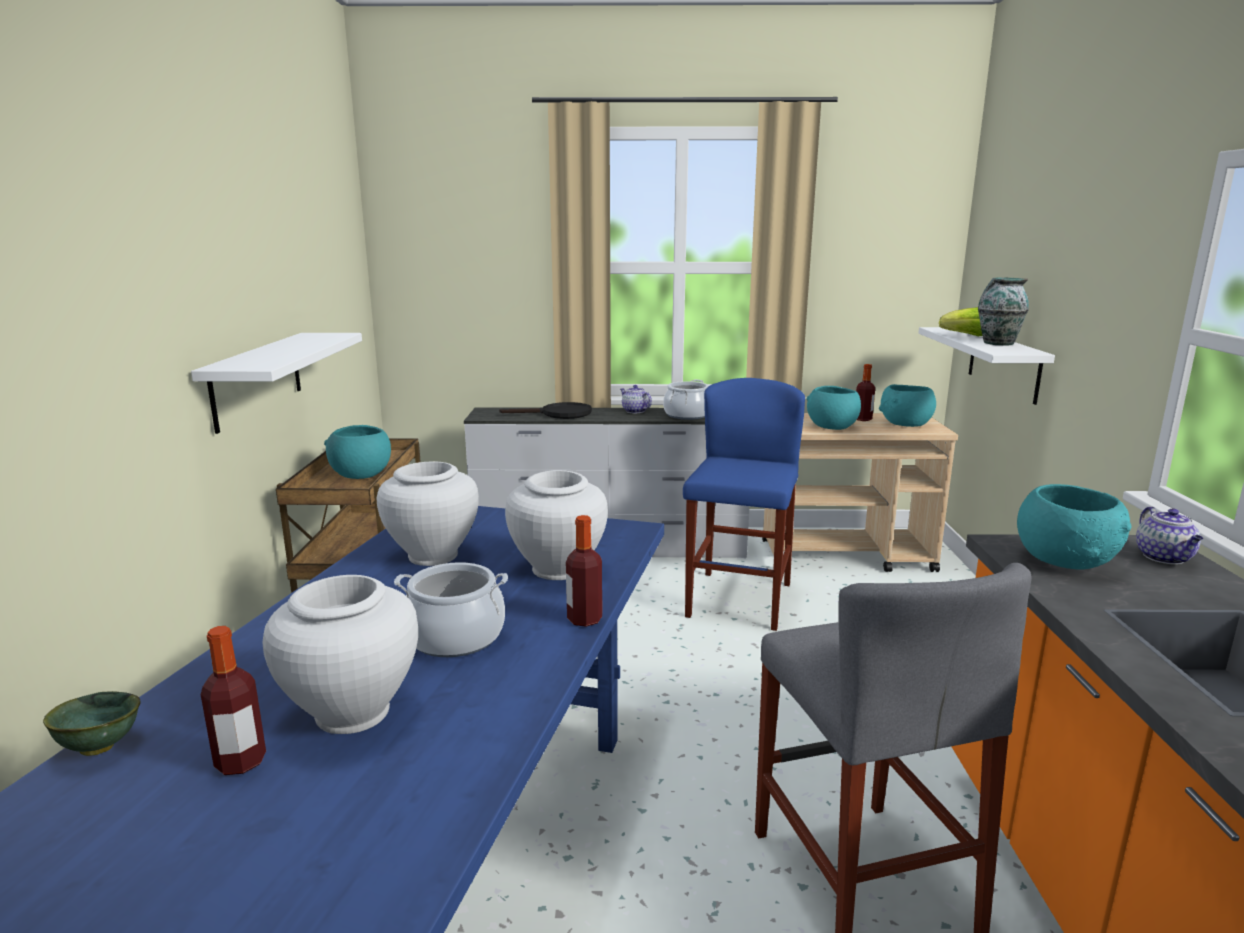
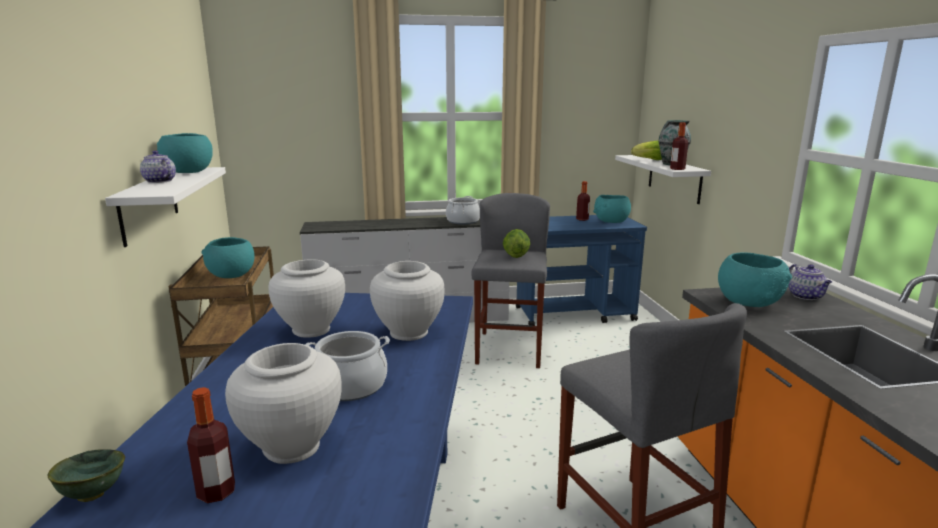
camera: 10 degrees left, 0 degrees up
black frying pan [499,402,592,419] -> none
bottle [566,515,602,627] -> bottle moved to [670,123,688,170]
teapot [620,385,652,414] -> teapot moved to [140,150,176,183]
blue stool [683,378,805,631] -> grey stool [471,193,550,368]
beige cart [762,413,958,572] -> blue cart [516,215,647,326]
turquoise bowl [807,386,861,430] -> turquoise bowl moved to [157,133,213,173]
none -> lettuce [503,229,530,258]

